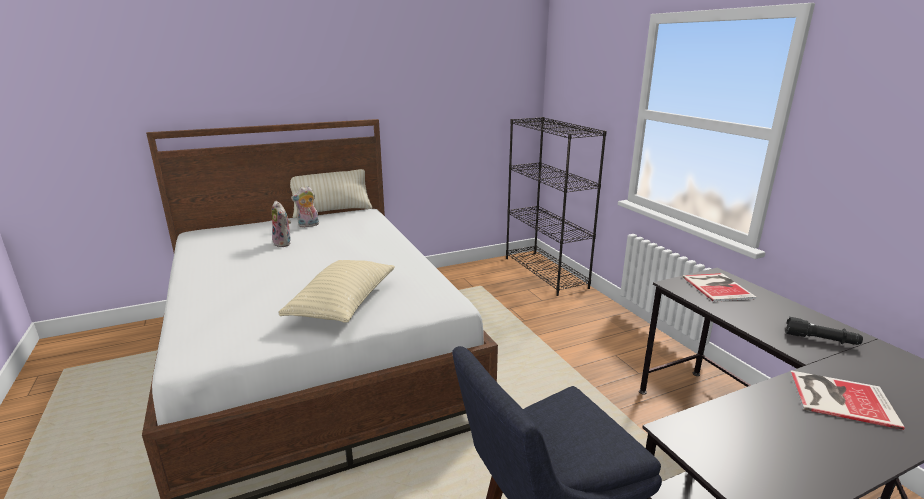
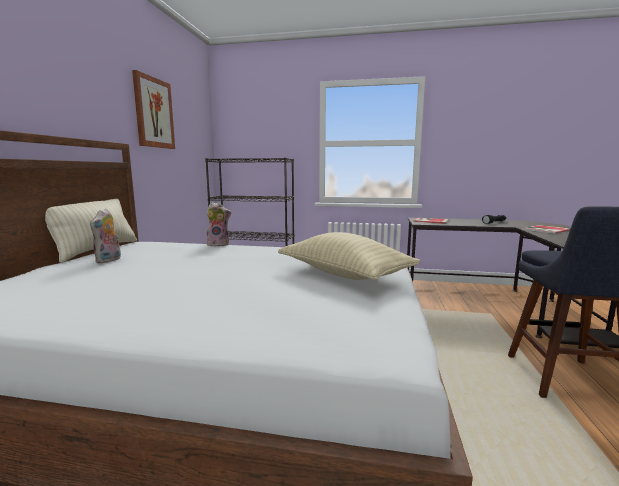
camera: 55 degrees left, 10 degrees down
plush toy [272,201,291,247] -> plush toy moved to [206,202,232,246]
none -> picture [132,70,175,149]

